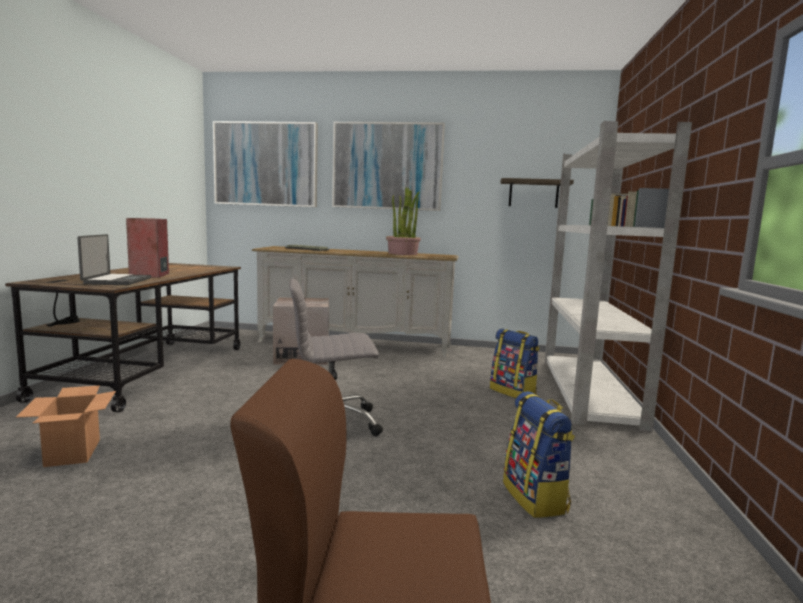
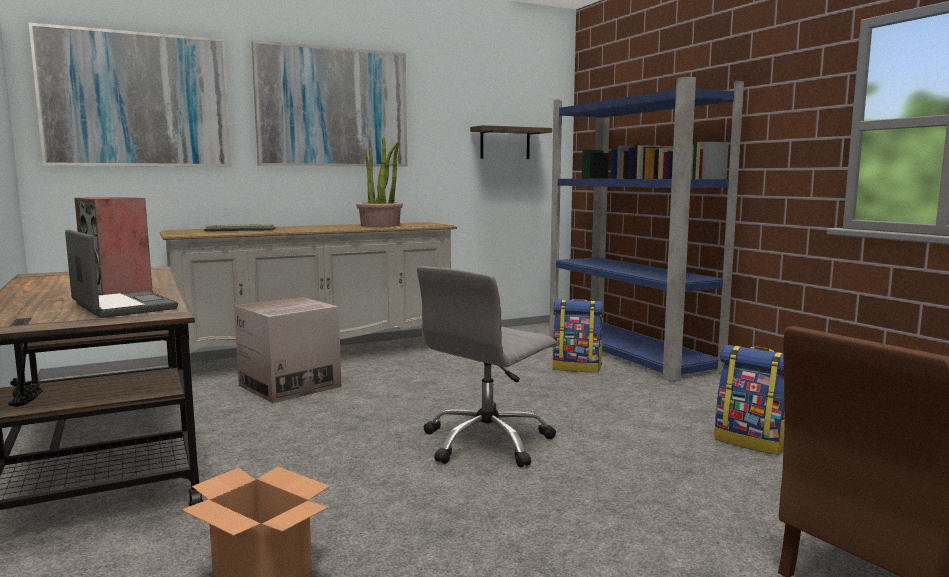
camera: 35 degrees left, 0 degrees up
white bookcase [545,121,692,432] -> blue bookcase [549,76,744,382]

